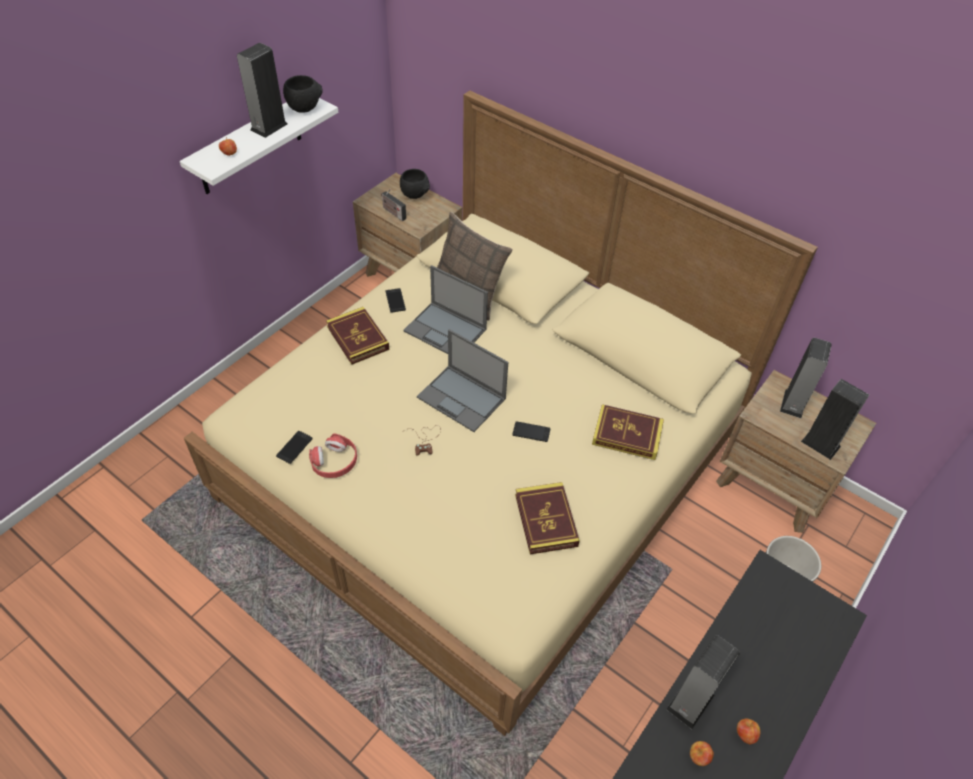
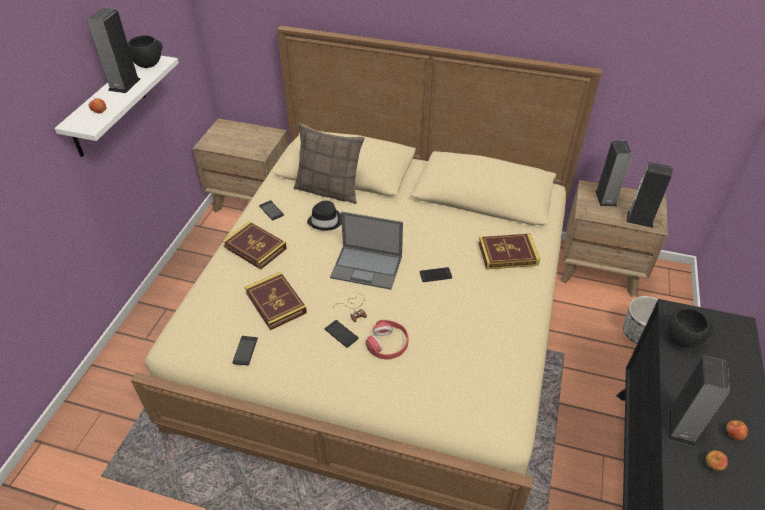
camera: 20 degrees left, 5 degrees down
red headphones [309,433,357,478] -> red headphones moved to [366,320,409,360]
radio [381,189,406,221] -> none
black bowl [400,169,430,199] -> black bowl moved to [668,308,714,348]
laptop [403,265,488,354] -> black hat [307,201,342,230]
book [515,482,580,554] -> book moved to [245,272,307,330]
none -> phone [325,320,359,348]

